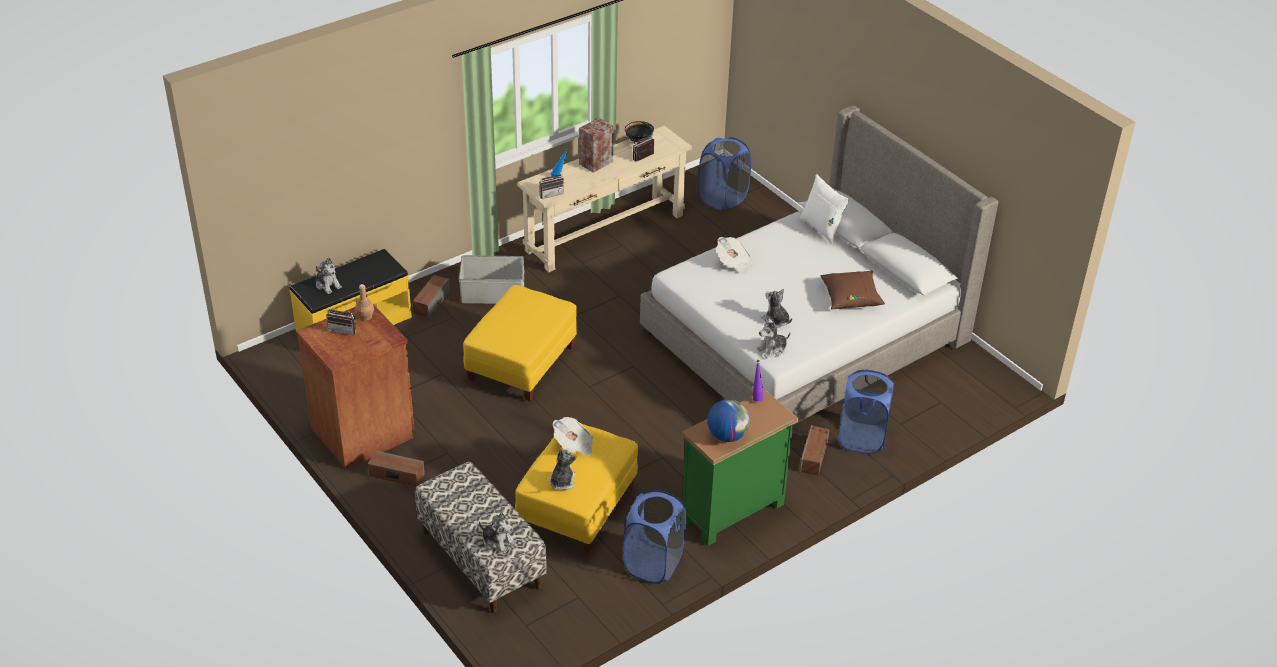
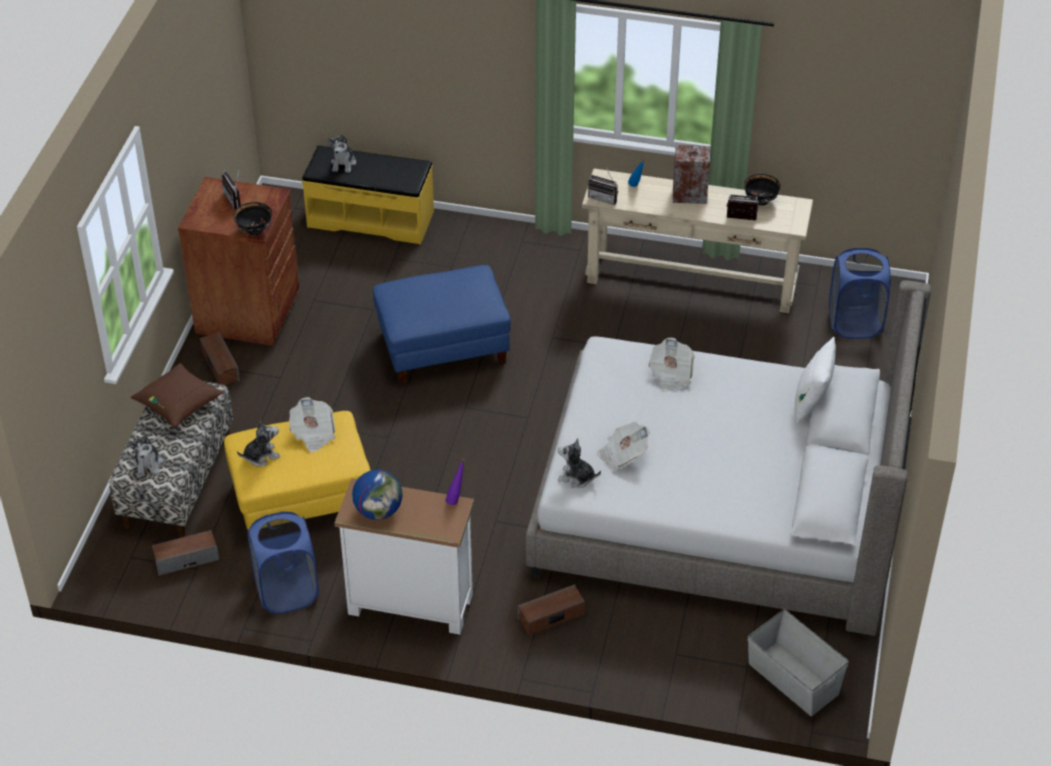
camera: 50 degrees right, 5 degrees up
brown bottle [355,284,374,321] -> none
speaker [413,275,450,318] -> speaker moved to [152,530,219,576]
grey storage box [459,255,525,304] -> grey storage box moved to [747,609,849,716]
yellow ottoman [463,285,577,401] -> blue ottoman [373,265,511,383]
green dresser [682,390,798,546] -> white dresser [334,478,474,635]
plush toy [761,289,792,328] -> newspaper [597,422,650,470]
brown pillow [821,270,885,309] -> brown pillow moved to [131,363,224,427]
blue laundry basket [838,369,894,454] -> none
none -> black bowl [234,202,272,235]

